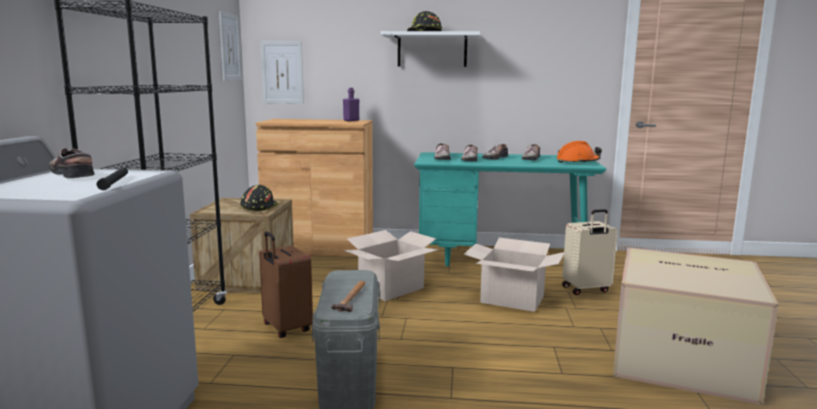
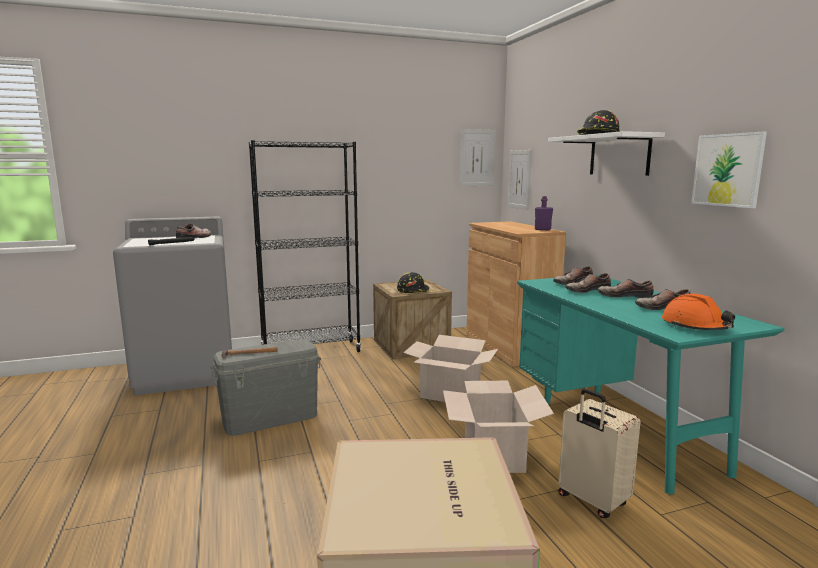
camera: 65 degrees right, 0 degrees up
brown suitcase [259,231,313,338] -> none
none -> picture [691,132,767,208]

